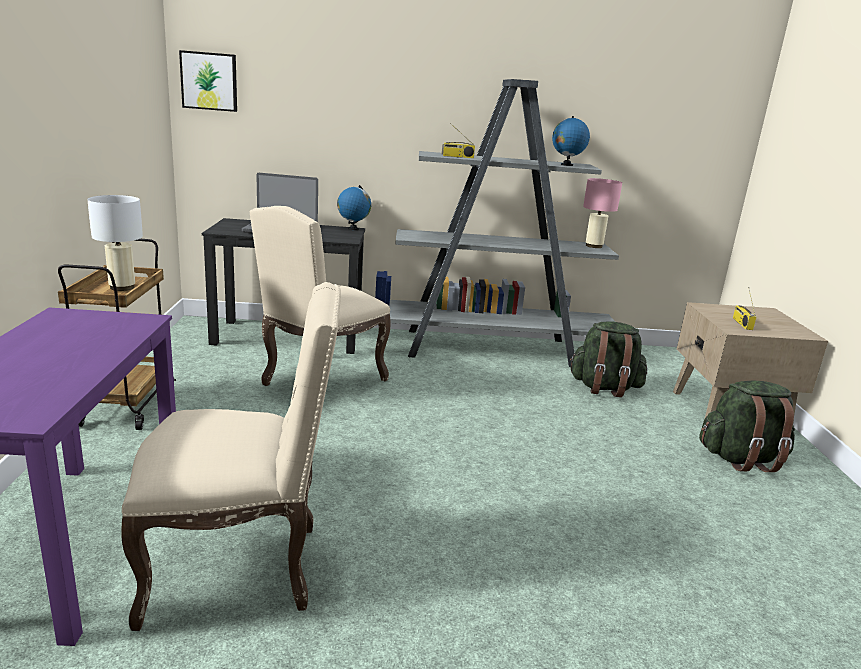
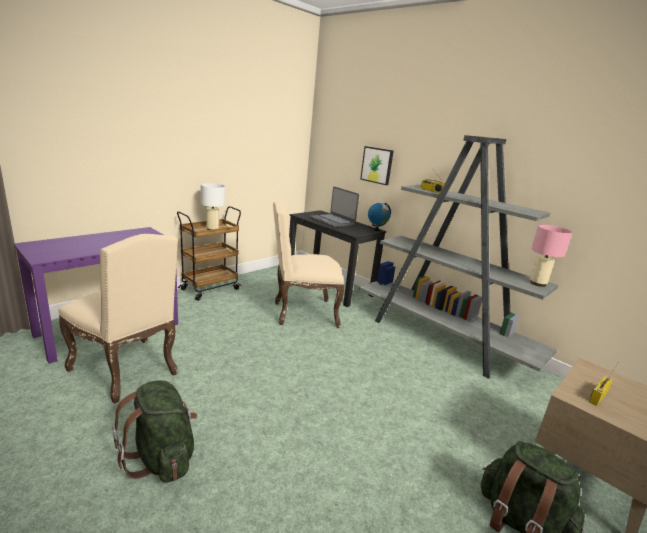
camera: 45 degrees right, 0 degrees up
picture [179,50,237,112] -> picture moved to [360,146,394,185]
globe [552,116,590,166] -> none
green backpack [570,322,648,397] -> green backpack moved to [112,380,197,483]

